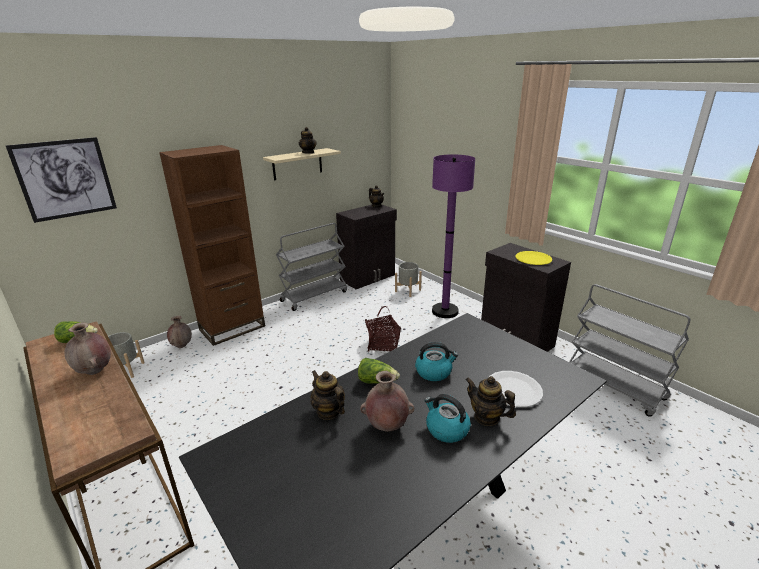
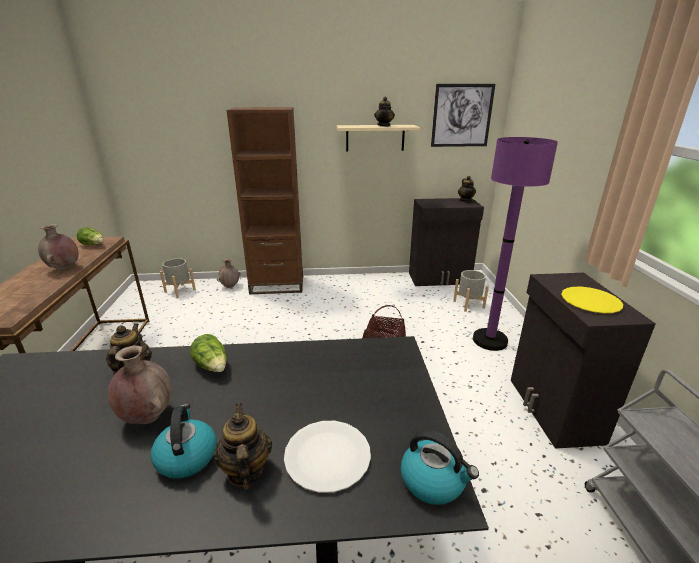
camera: 35 degrees right, 0 degrees up
picture [6,137,117,223] -> picture moved to [431,84,495,147]
grey cart [276,223,347,311] -> none
kettle [415,342,458,381] -> kettle moved to [401,430,479,505]

